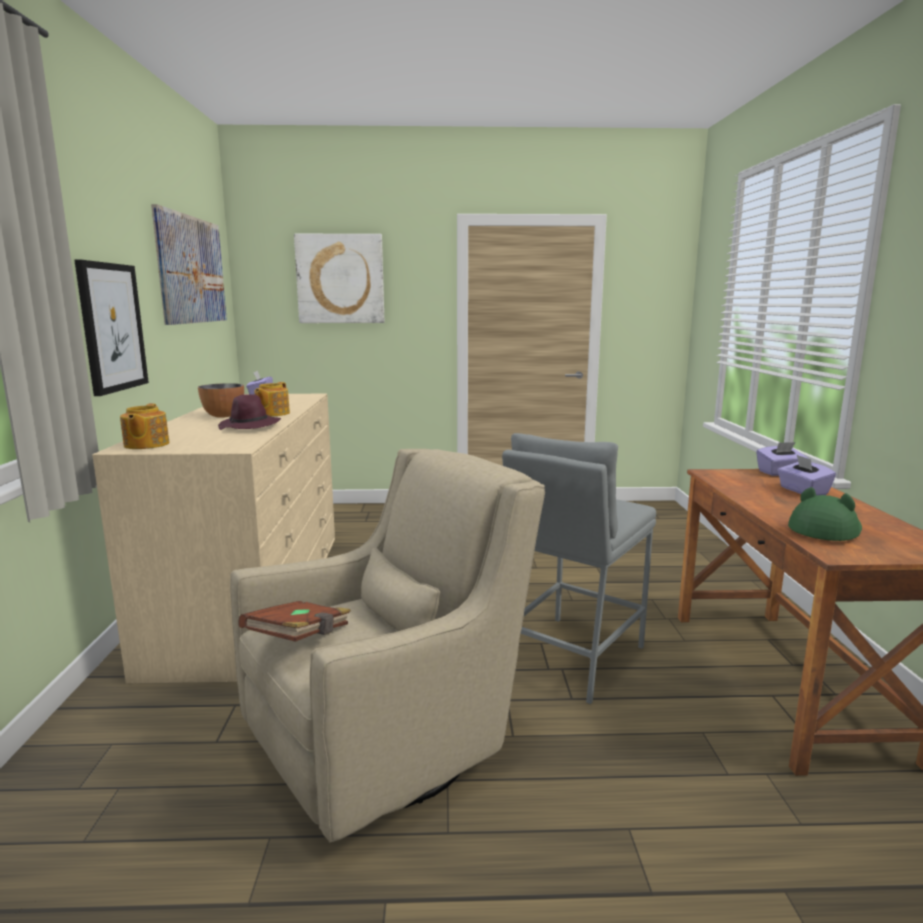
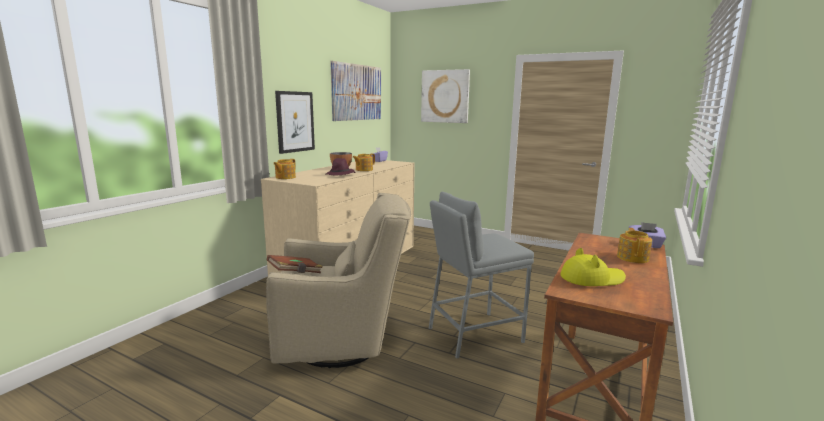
camera: 30 degrees right, 0 degrees up
purple tissue box [777,455,836,495] -> teapot [617,228,652,263]
green hat [788,487,862,541] -> yellow hat [560,248,626,286]

